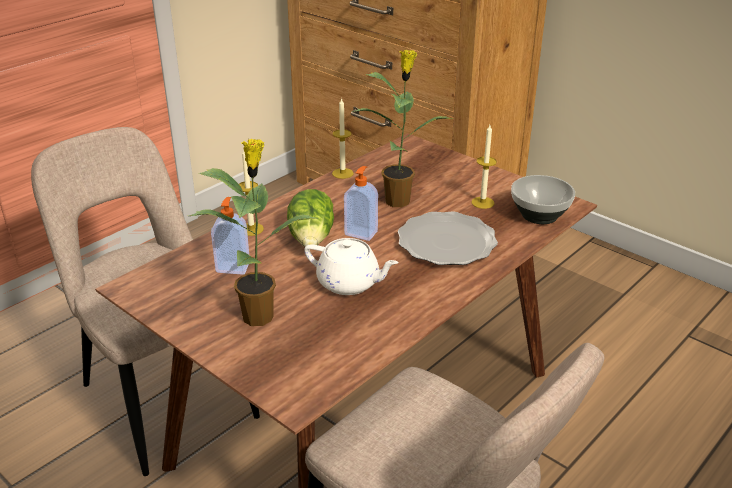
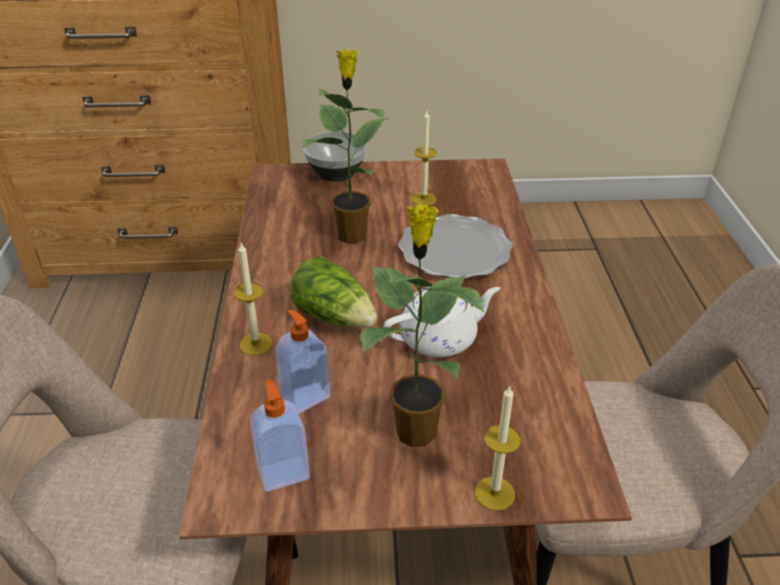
camera: 45 degrees left, 5 degrees up
candle [332,98,354,179] -> candle moved to [475,386,521,511]
soap dispenser [344,166,378,241] -> soap dispenser moved to [250,379,310,492]
bowl [511,175,575,224] -> bowl moved to [303,131,367,182]

